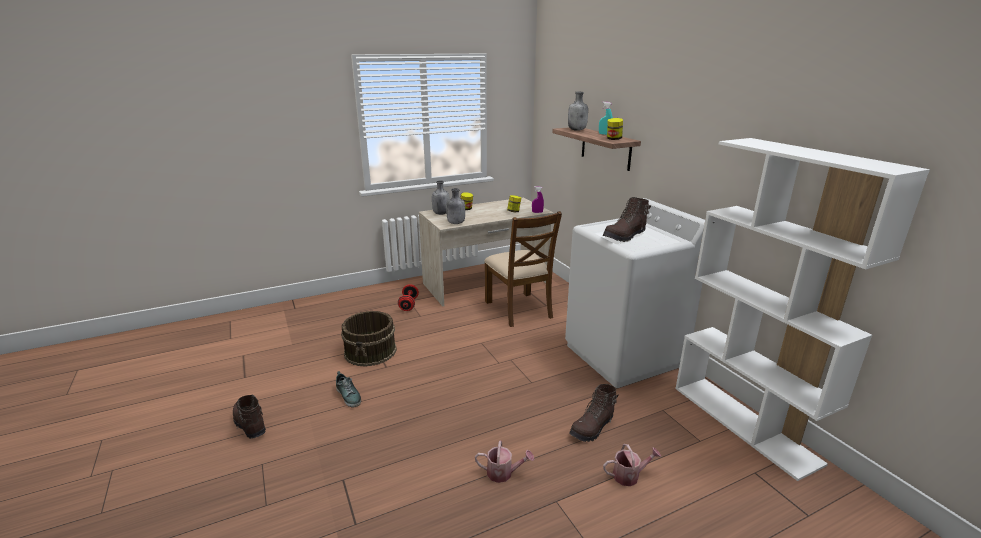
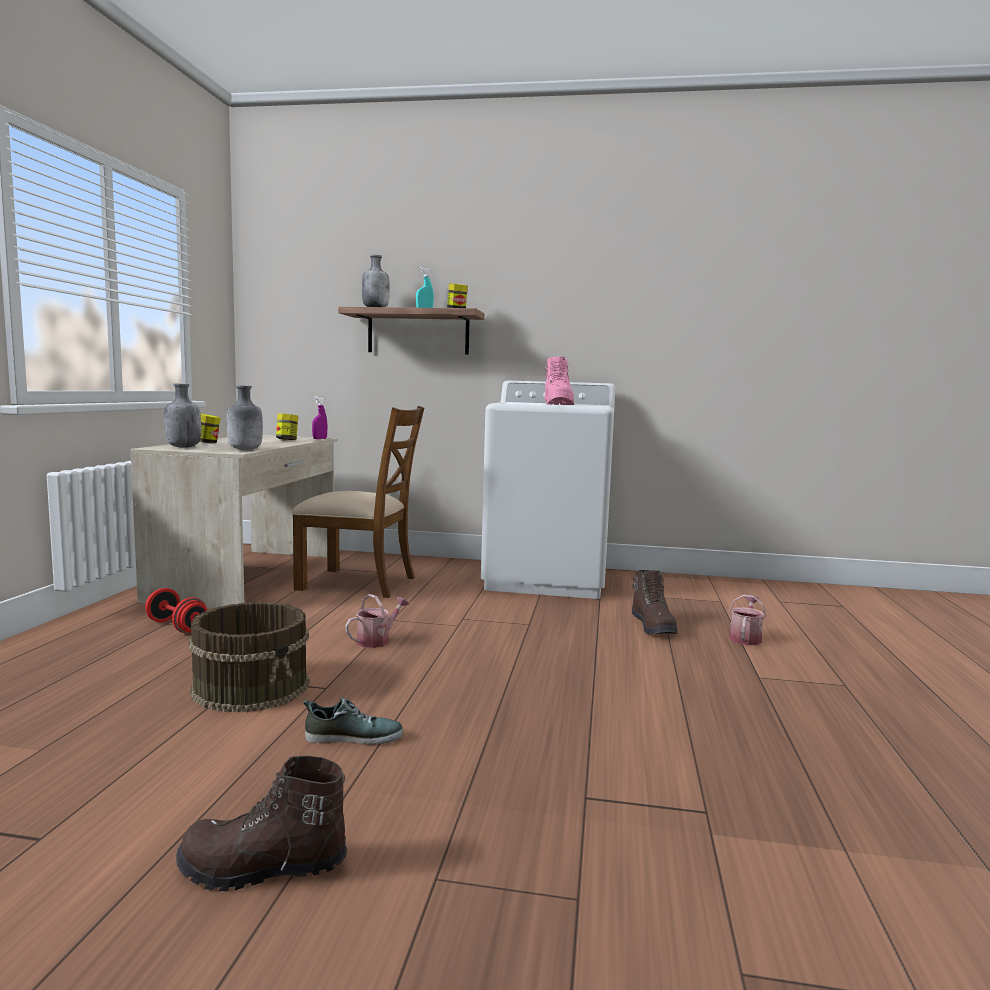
camera: 55 degrees left, 15 degrees down
watering can [475,441,534,483] -> watering can moved to [345,594,409,648]
brown boot [603,197,651,242] -> pink boot [544,357,574,405]
white bookcase [675,138,930,481] -> none

